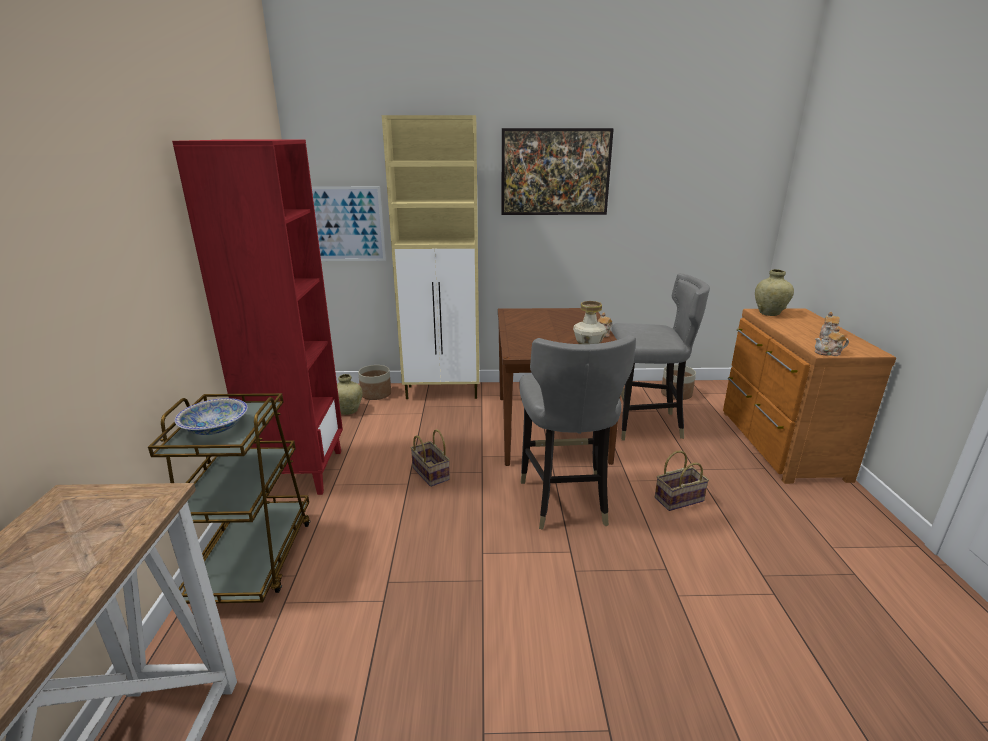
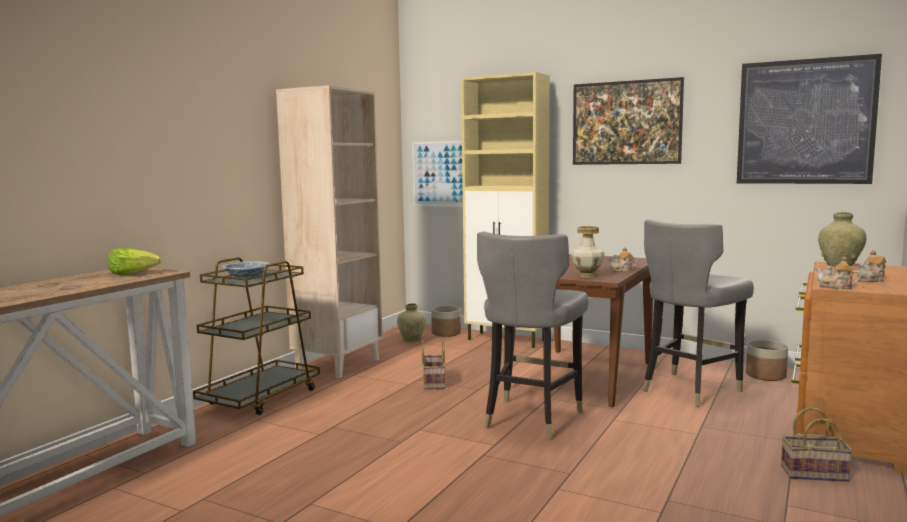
camera: 30 degrees right, 15 degrees down
red bookcase [172,140,343,495] -> beige bookcase [276,85,383,378]
grey chair [612,273,710,441] -> grey chair turned 105 degrees clockwise [643,219,754,407]
basket [655,450,709,511] -> basket moved to [781,407,853,482]
none -> lettuce [108,248,161,275]
none -> picture [737,54,882,184]

